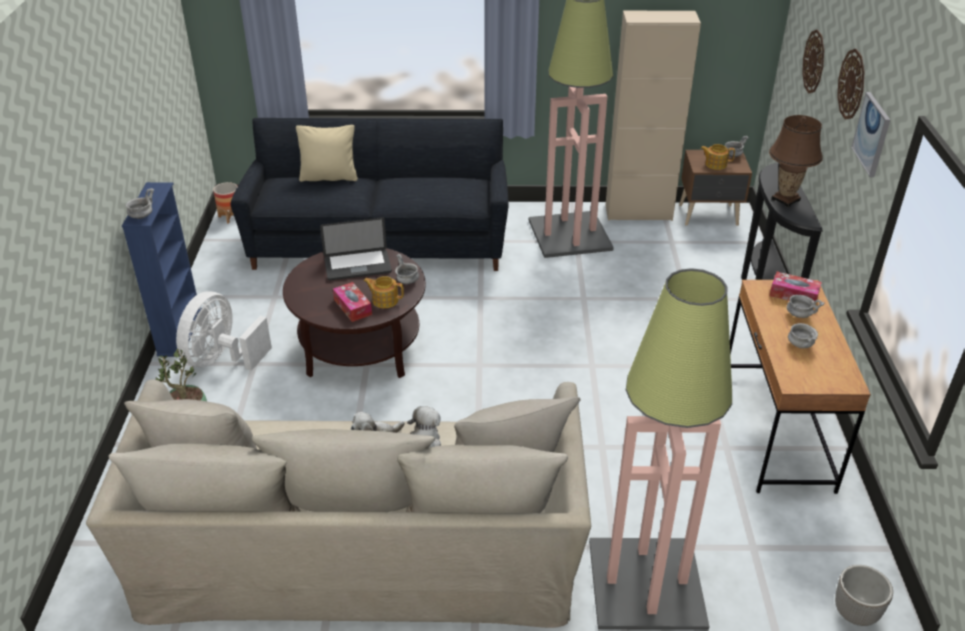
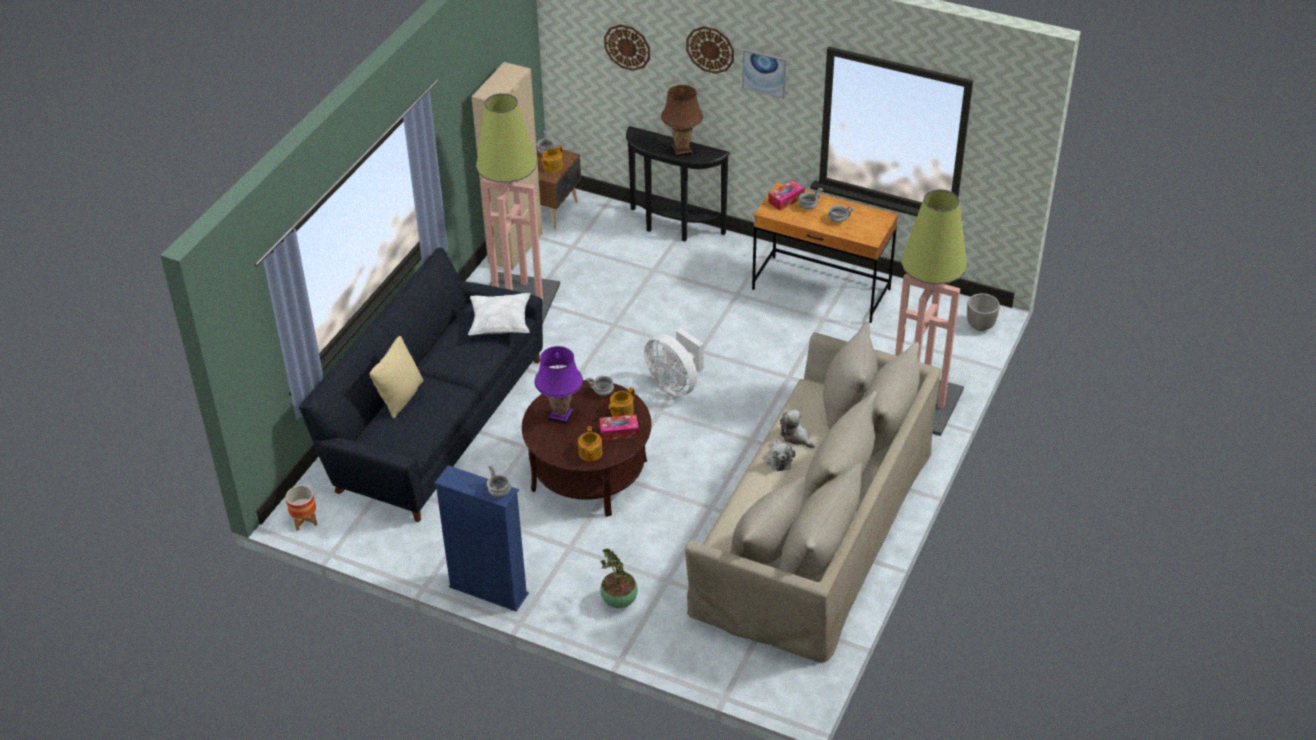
camera: 65 degrees left, 5 degrees up
white fan [176,292,272,371] -> white fan moved to [644,328,704,396]
laptop [320,218,392,281] -> purple table lamp [534,346,583,424]
none -> white pillow [468,293,530,335]
none -> teapot [578,426,603,461]

